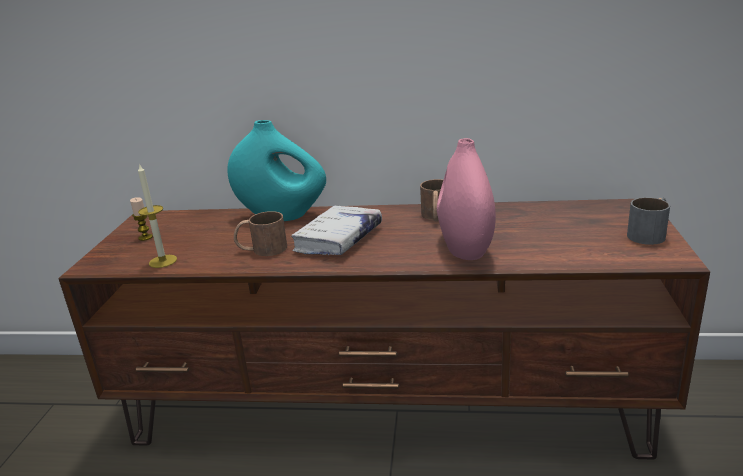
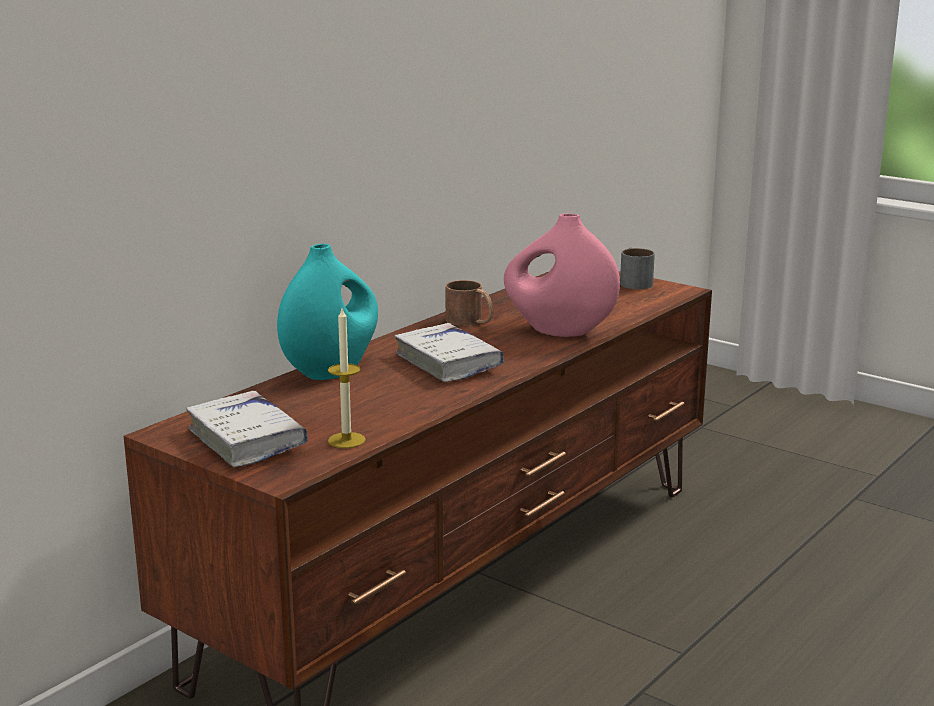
camera: 60 degrees left, 5 degrees down
candle [130,197,153,241] -> white book [186,391,308,467]
brown mug [234,211,287,256] -> none

